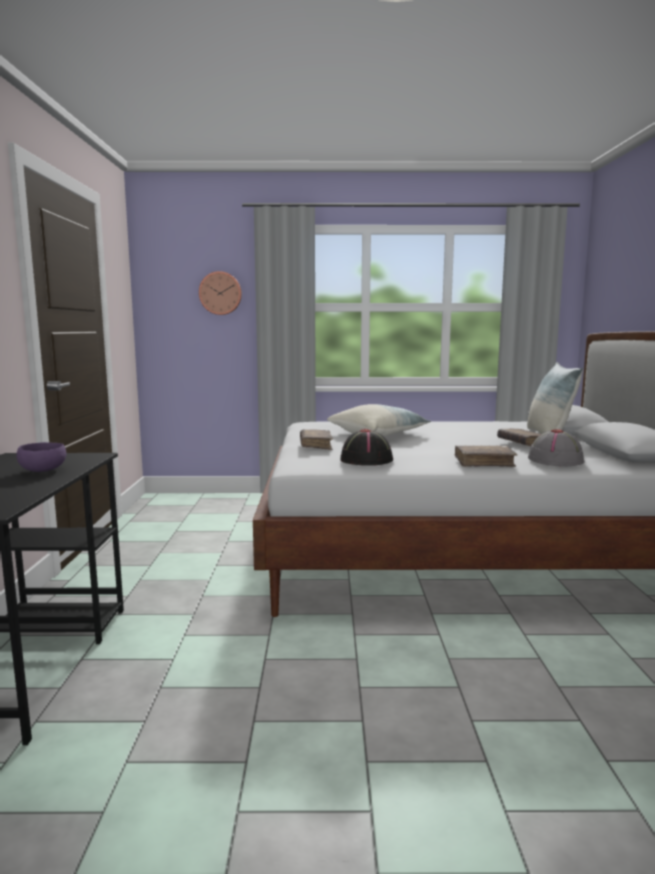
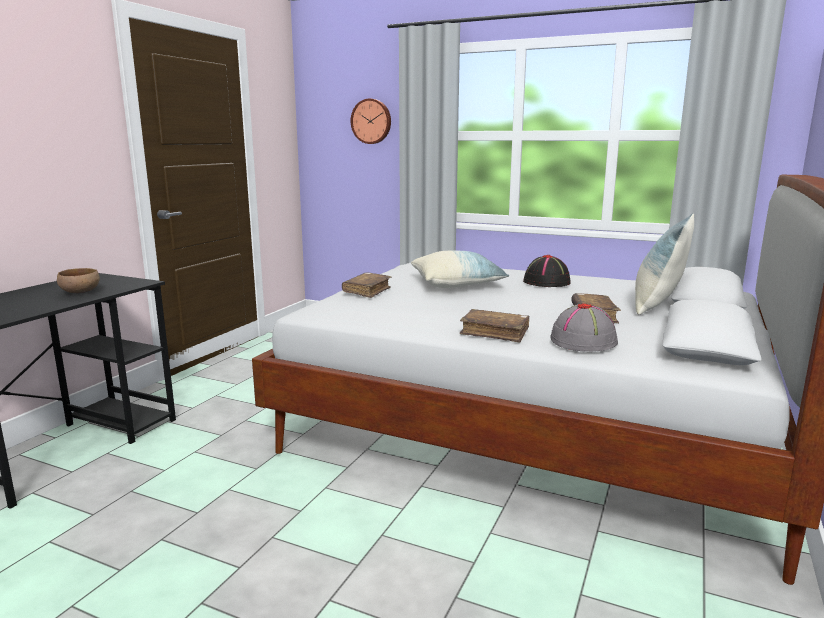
camera: 25 degrees right, 5 degrees up
purple bowl [16,442,66,472] -> brown bowl [57,268,100,293]
black hat [340,429,393,466] -> black hat moved to [523,255,571,287]

